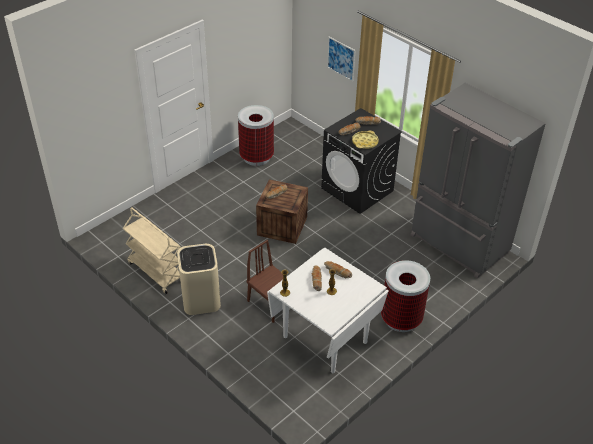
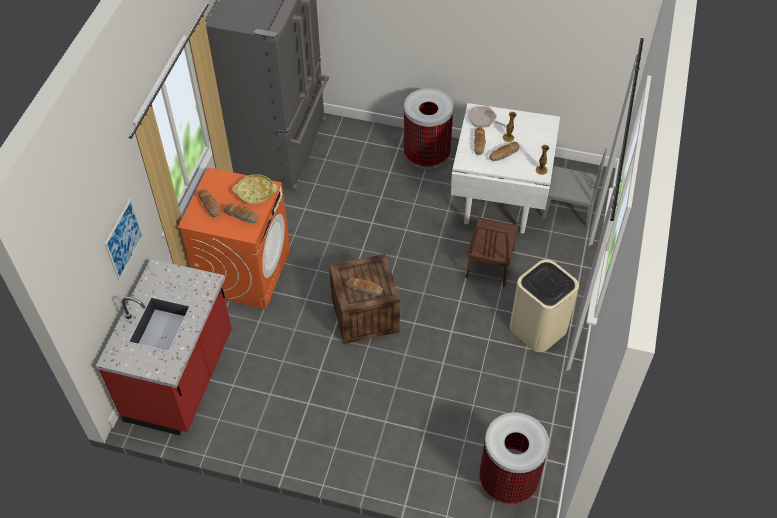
camera: 120 degrees left, 10 degrees up
beige cart [123,207,180,294] -> none
trash can [238,105,274,166] -> trash can moved to [479,412,549,504]
black washing machine [321,108,402,214] -> orange washing machine [178,168,290,309]
none -> red counter [96,259,232,435]
none -> frying pan [467,106,507,127]
none -> grey chair [542,148,607,228]

